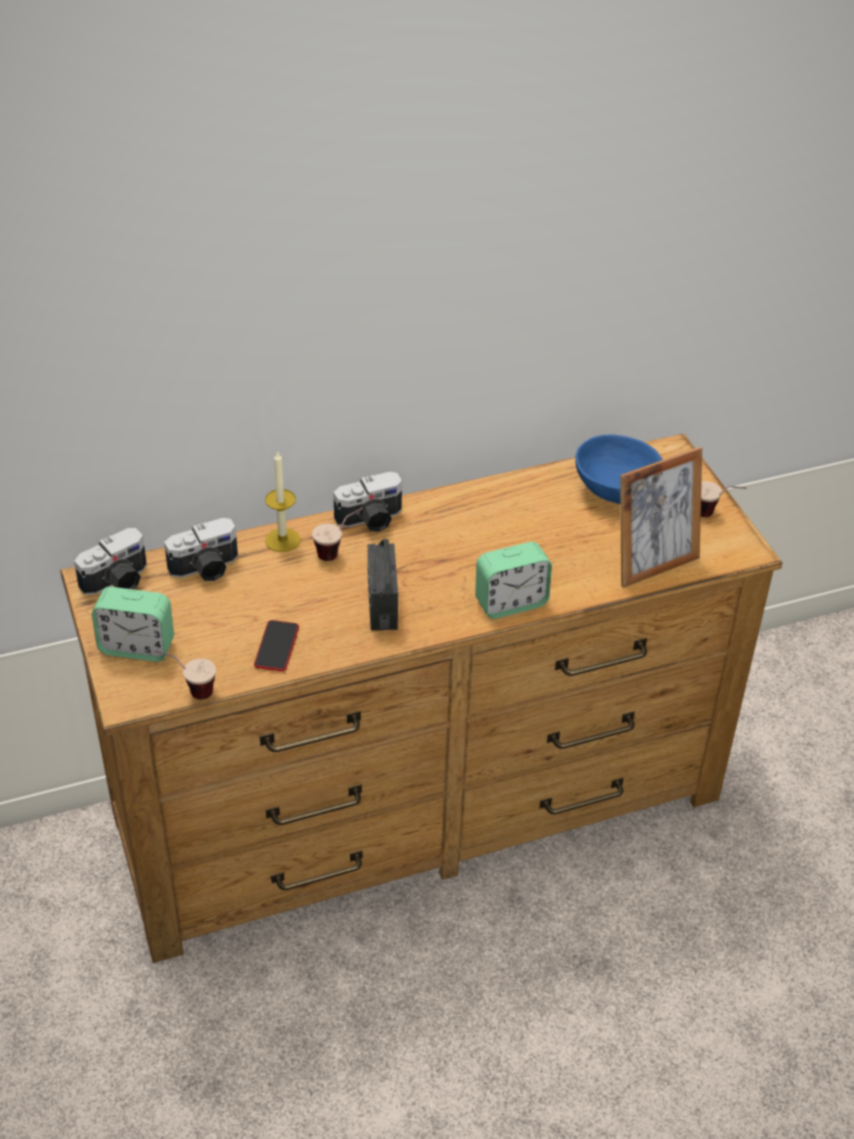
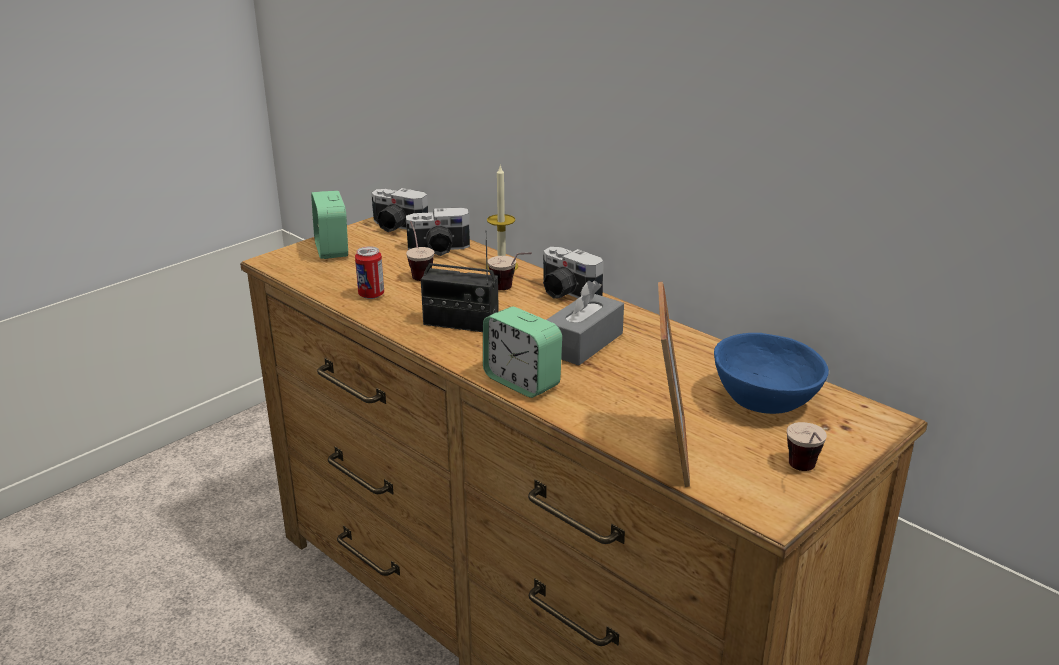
camera: 65 degrees right, 15 degrees down
cup [155,650,216,700] -> cup moved to [406,221,434,281]
camera [164,518,238,581] -> camera turned 45 degrees counterclockwise [406,207,470,256]
phone [254,620,299,671] -> can [355,246,384,299]
radio [367,539,398,631] -> radio turned 135 degrees counterclockwise [421,230,499,332]
picture frame [620,447,702,588] -> picture frame turned 120 degrees counterclockwise [658,282,690,487]
none -> grey tissue box [546,281,624,366]

